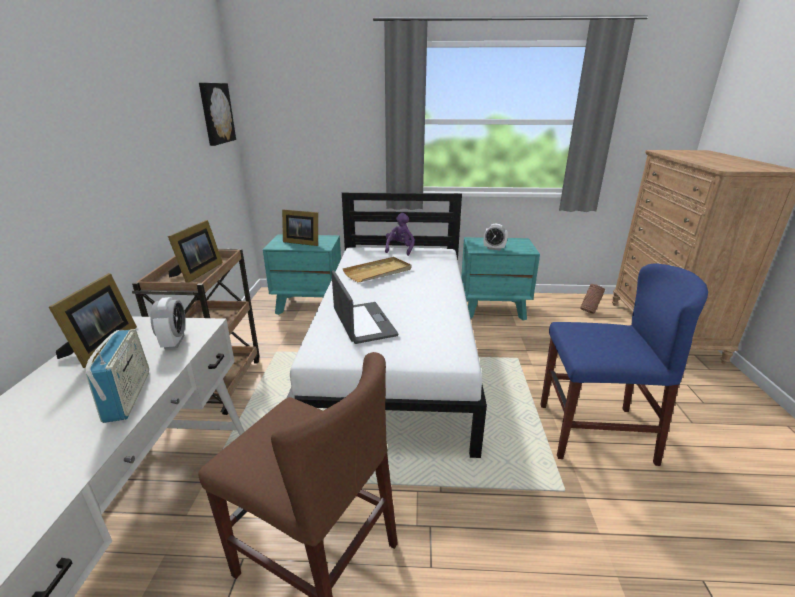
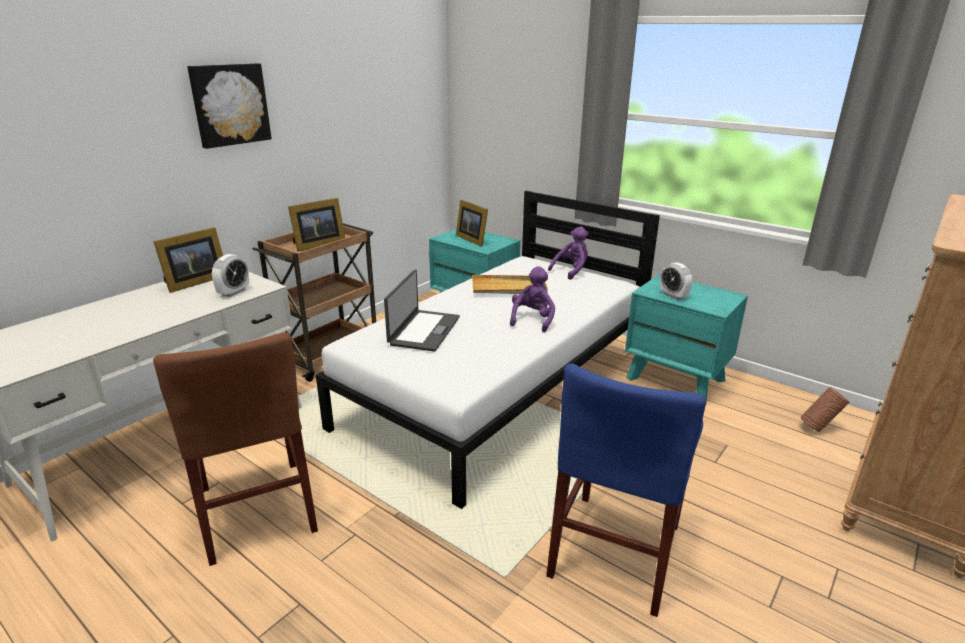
camera: 35 degrees right, 0 degrees up
radio [85,329,149,423] -> none
picture [199,83,236,146] -> picture moved to [187,63,272,149]
blue chair [541,263,708,466] -> blue chair turned 75 degrees clockwise [547,363,706,617]
none -> purple plush toy [510,266,555,332]

